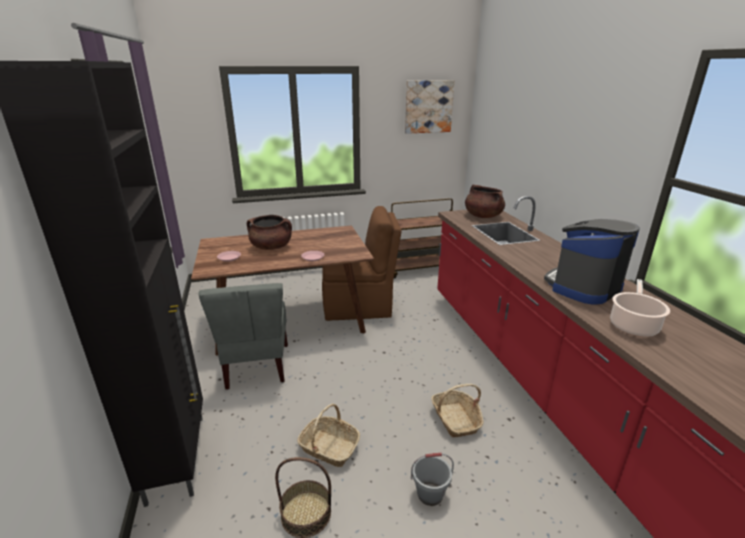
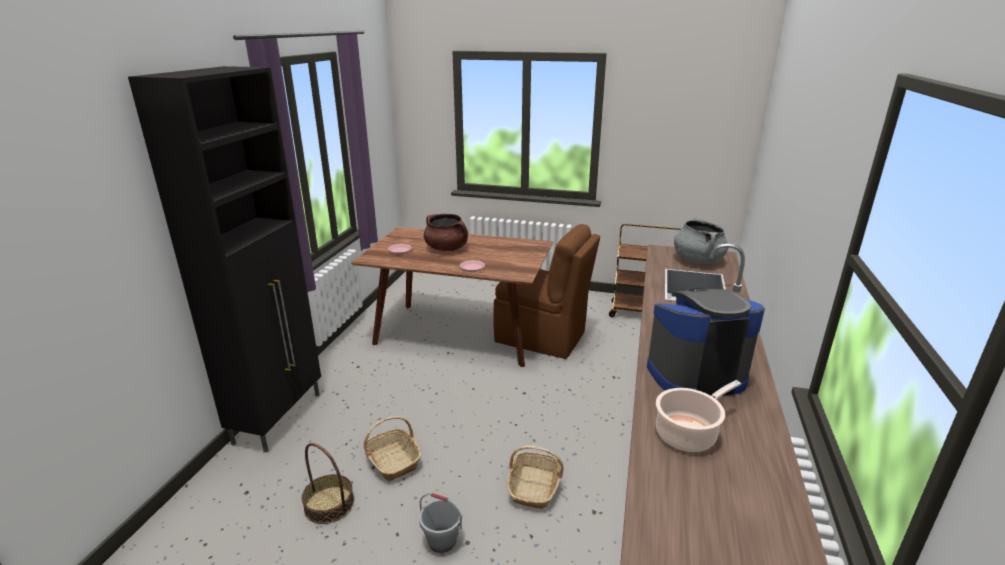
camera: 30 degrees right, 0 degrees up
grey chair [199,283,288,390] -> none
picture [405,80,454,134] -> none
brown cooking pot [465,184,505,218] -> grey cooking pot [674,217,728,264]

